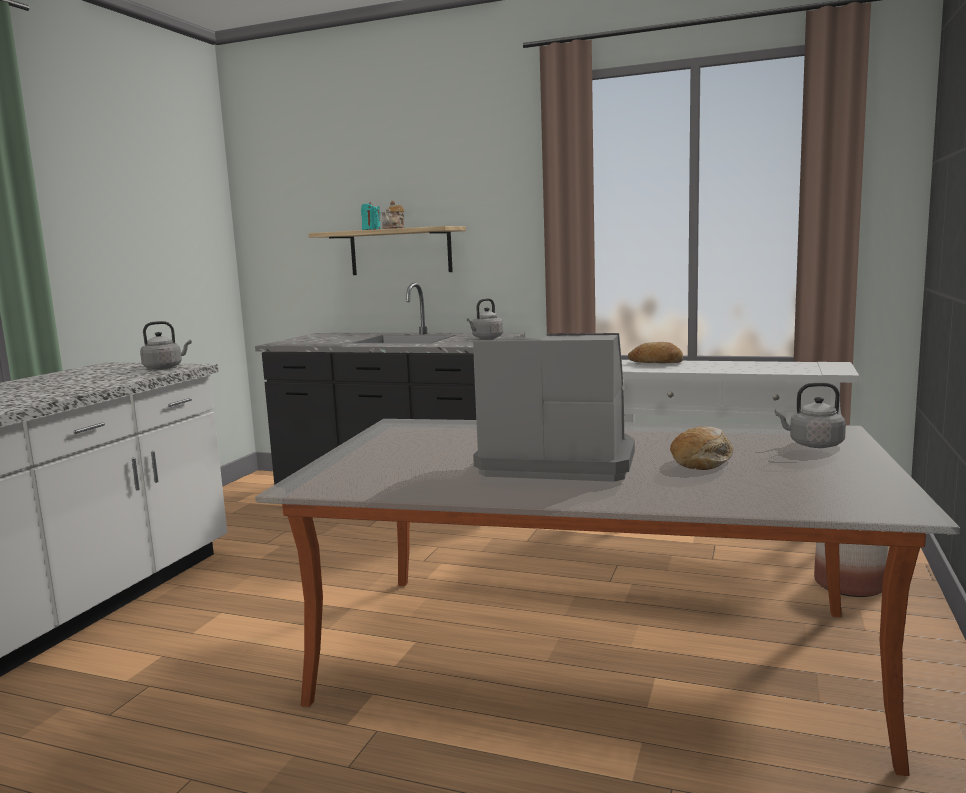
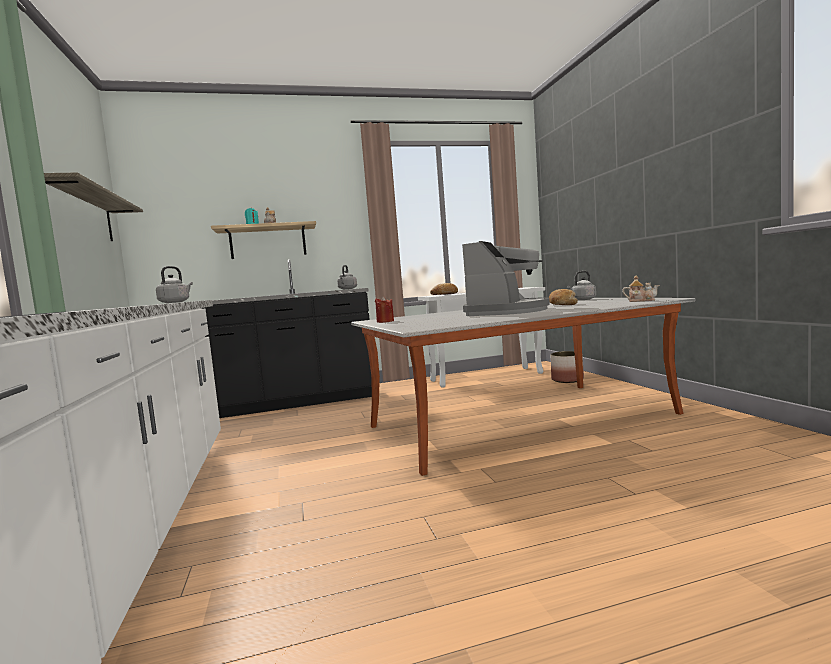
camera: 35 degrees left, 5 degrees down
coffee machine [473,333,635,482] -> coffee machine turned 135 degrees clockwise [462,241,550,316]
none -> shelf [44,172,143,241]
none -> red candle [375,296,394,323]
none -> teapot [622,276,659,302]

